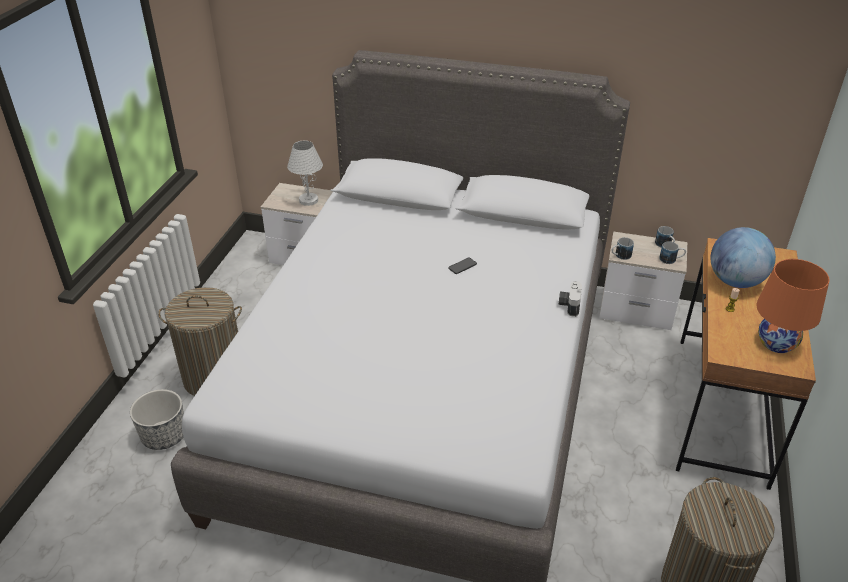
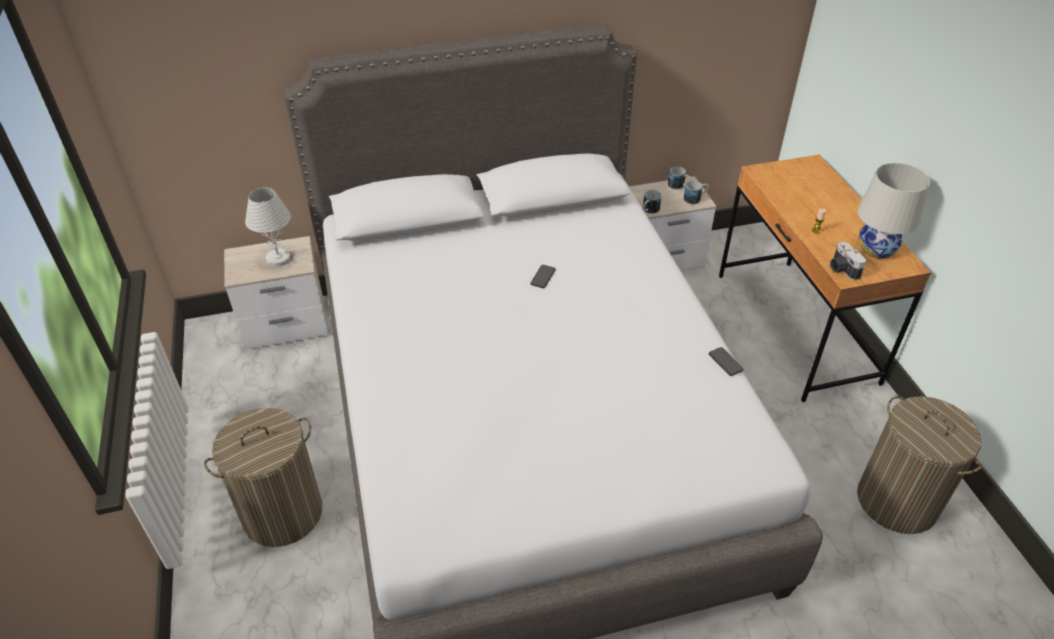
camera: 30 degrees left, 5 degrees up
planter [130,389,184,450] -> none
camera [559,281,582,317] -> camera moved to [830,242,866,280]
globe [711,227,776,288] -> none
orange table lamp [756,259,830,353] -> white table lamp [857,163,930,259]
none -> phone [709,347,744,376]

